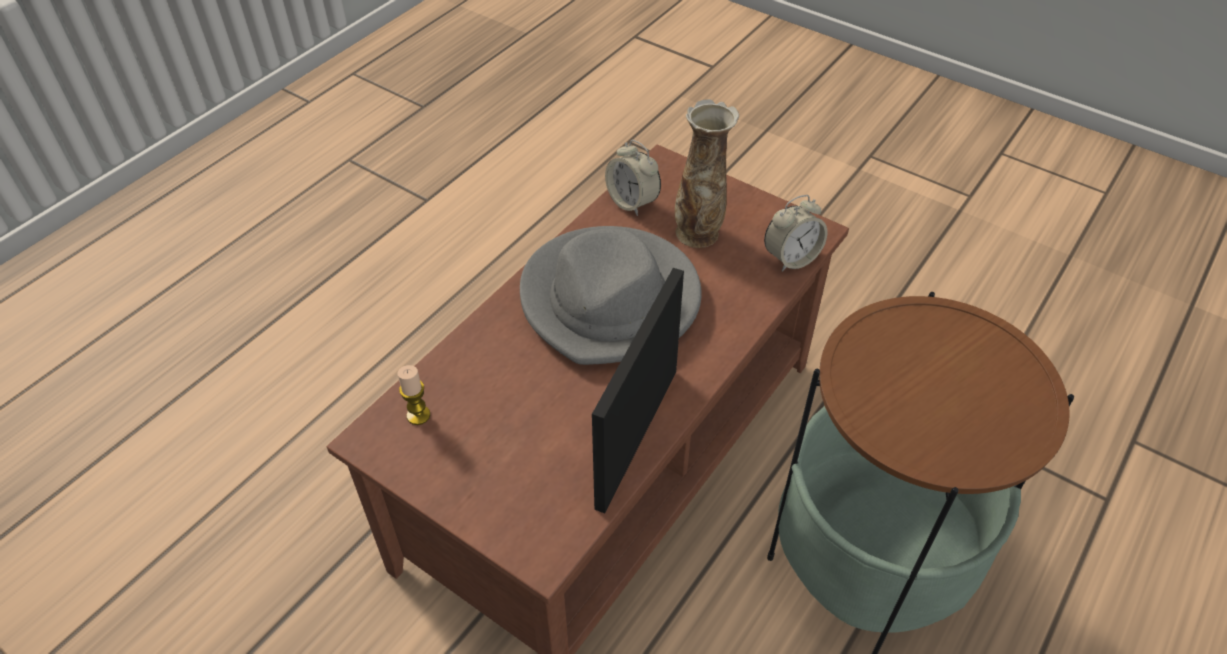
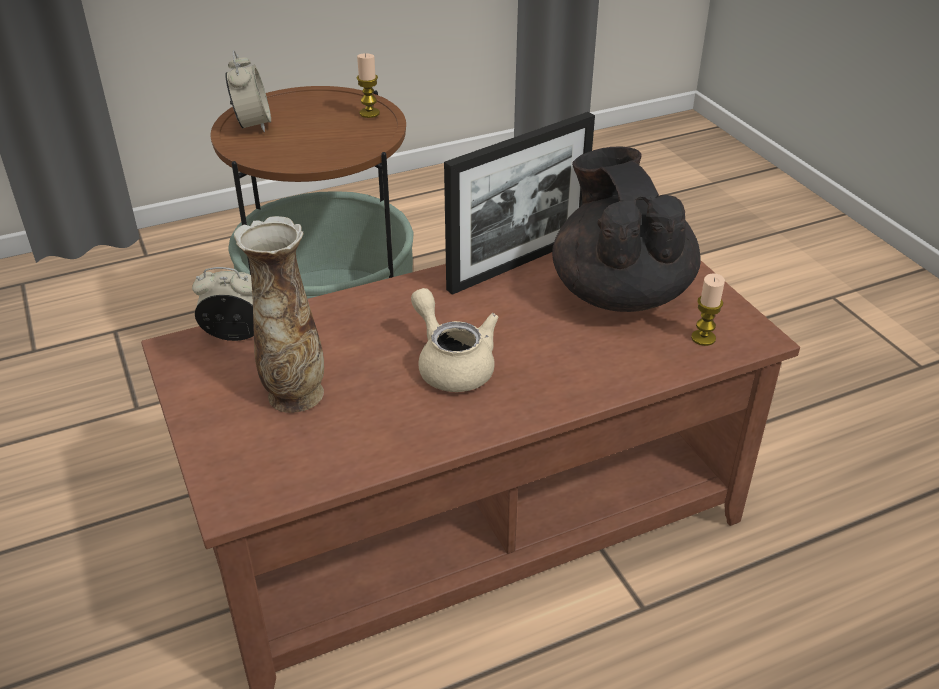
camera: 150 degrees left, 10 degrees down
grey hat [520,226,702,365] -> beige teapot [411,288,499,392]
alarm clock [605,140,661,216] -> alarm clock moved to [225,50,271,132]
none -> candle [357,53,380,118]
none -> black teapot [552,146,701,312]

